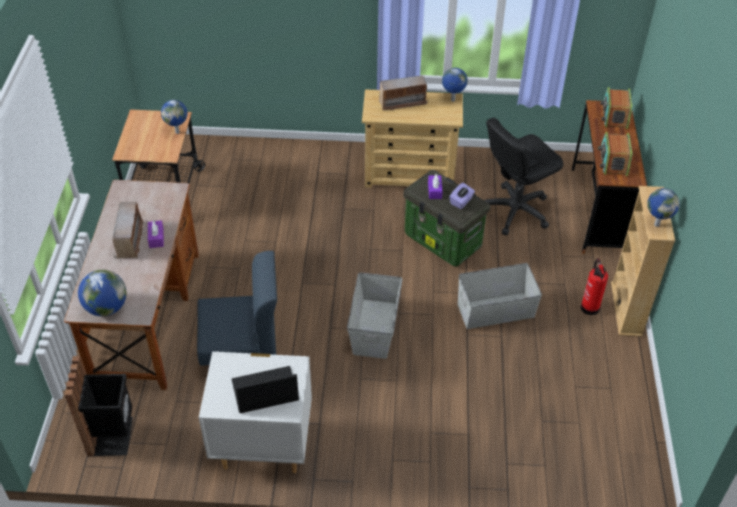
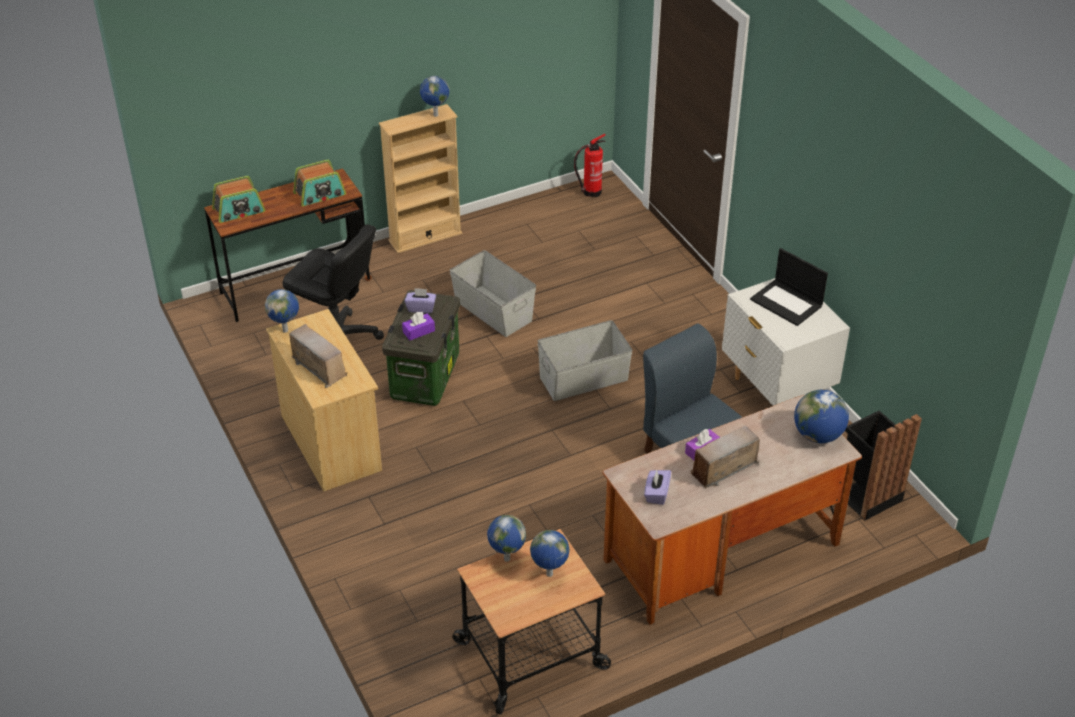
camera: 120 degrees left, 5 degrees down
fire extinguisher [581,258,608,315] -> fire extinguisher moved to [574,134,606,197]
none -> globe [530,530,570,577]
none -> purple tissue box [644,469,671,505]

